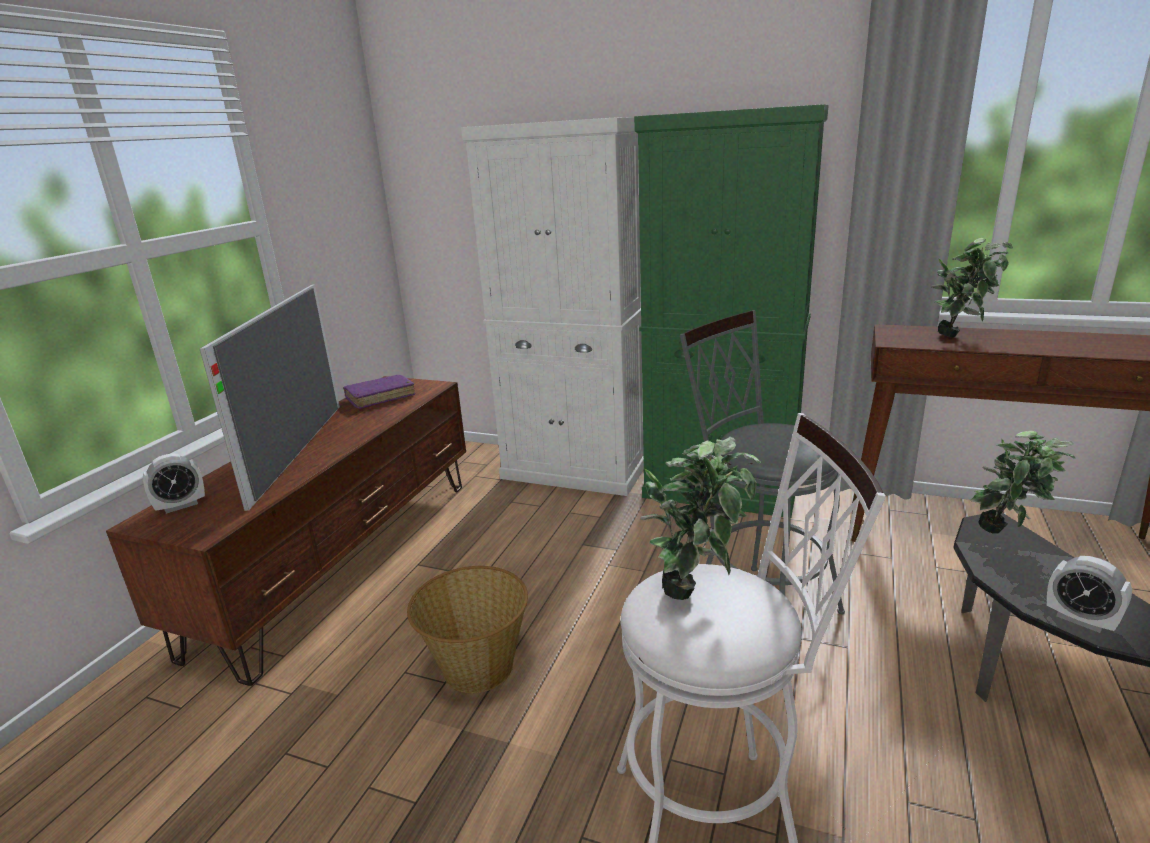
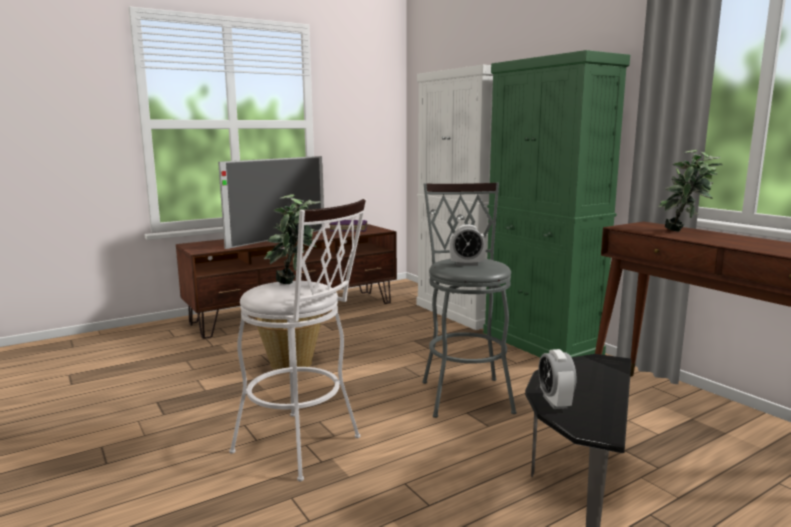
camera: 35 degrees right, 10 degrees down
alarm clock [143,453,205,514] -> alarm clock moved to [449,225,486,266]
potted plant [970,430,1076,534] -> none

